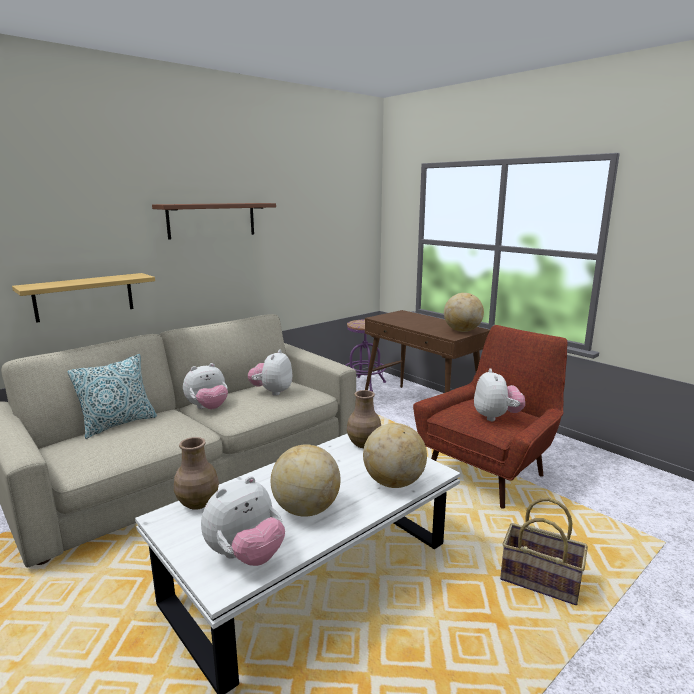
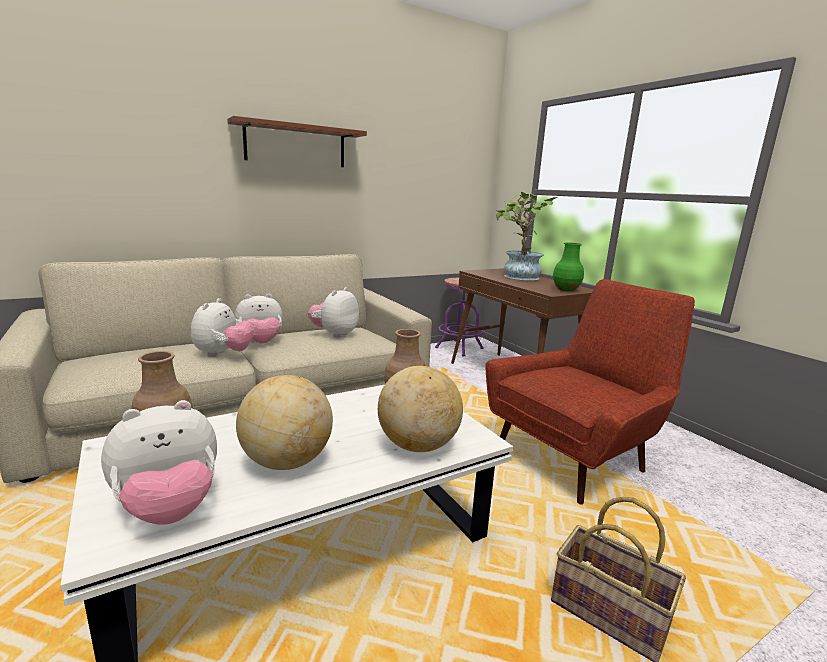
camera: 10 degrees right, 0 degrees up
shelf [12,273,155,323] -> none
pillow [68,354,157,439] -> none
globe [444,293,484,332] -> green vase [553,242,584,291]
plush toy [474,368,525,421] -> plush toy moved to [191,298,254,357]
none -> potted plant [496,192,558,280]

